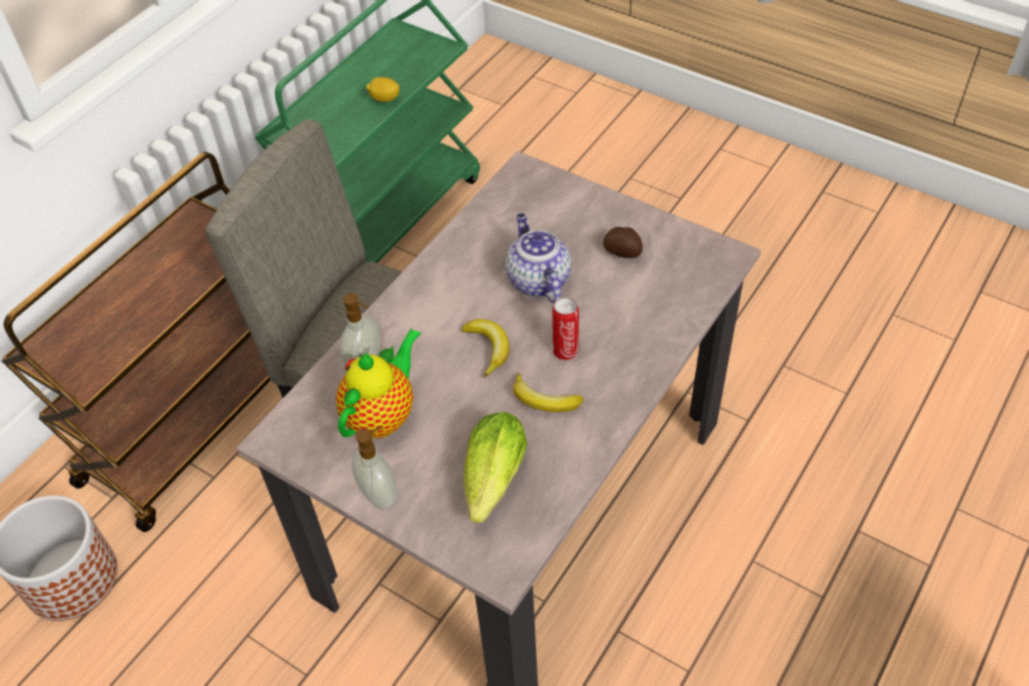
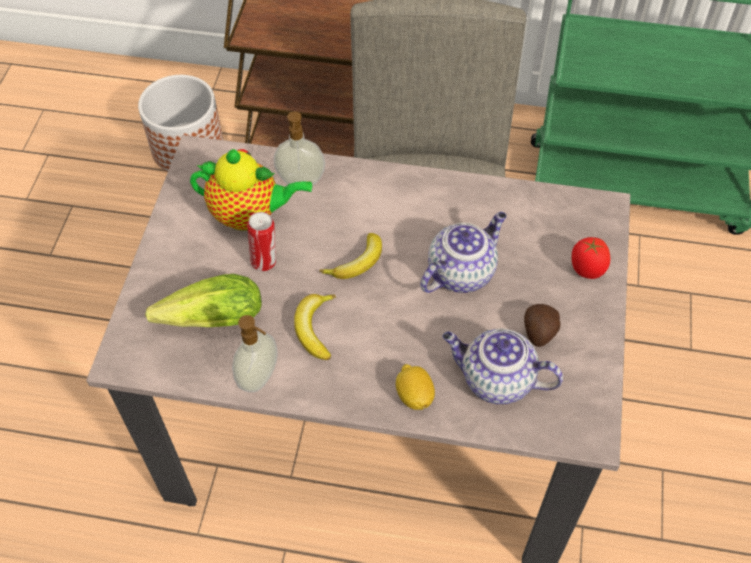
camera: 65 degrees right, 5 degrees up
soap dispenser [351,426,397,510] -> soap dispenser moved to [232,315,277,392]
lemon [366,77,400,102] -> lemon moved to [396,364,435,410]
can [552,297,579,360] -> can moved to [247,212,276,271]
none -> teapot [442,329,563,404]
none -> tomato [572,237,610,279]

